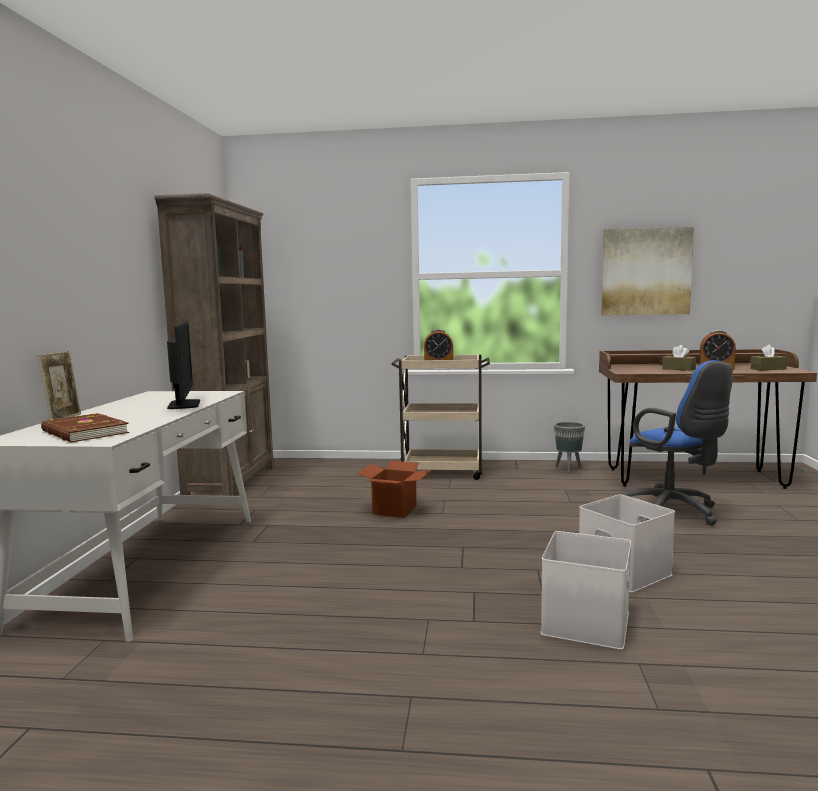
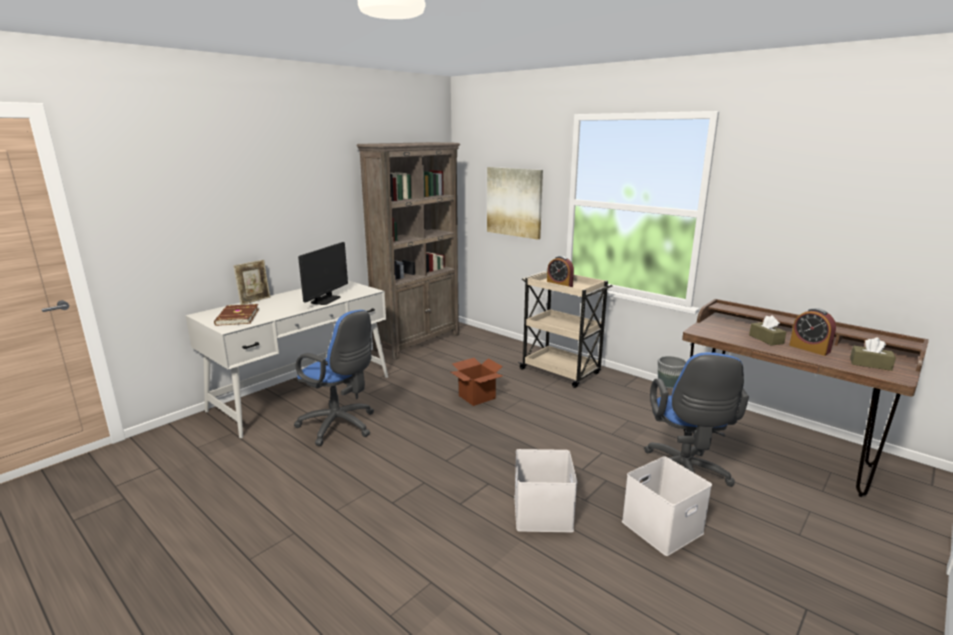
camera: 35 degrees right, 10 degrees up
white storage box [540,531,631,650] -> white storage box moved to [622,456,712,556]
picture [601,226,694,316] -> picture moved to [487,167,543,240]
none -> blue office chair [294,310,374,446]

